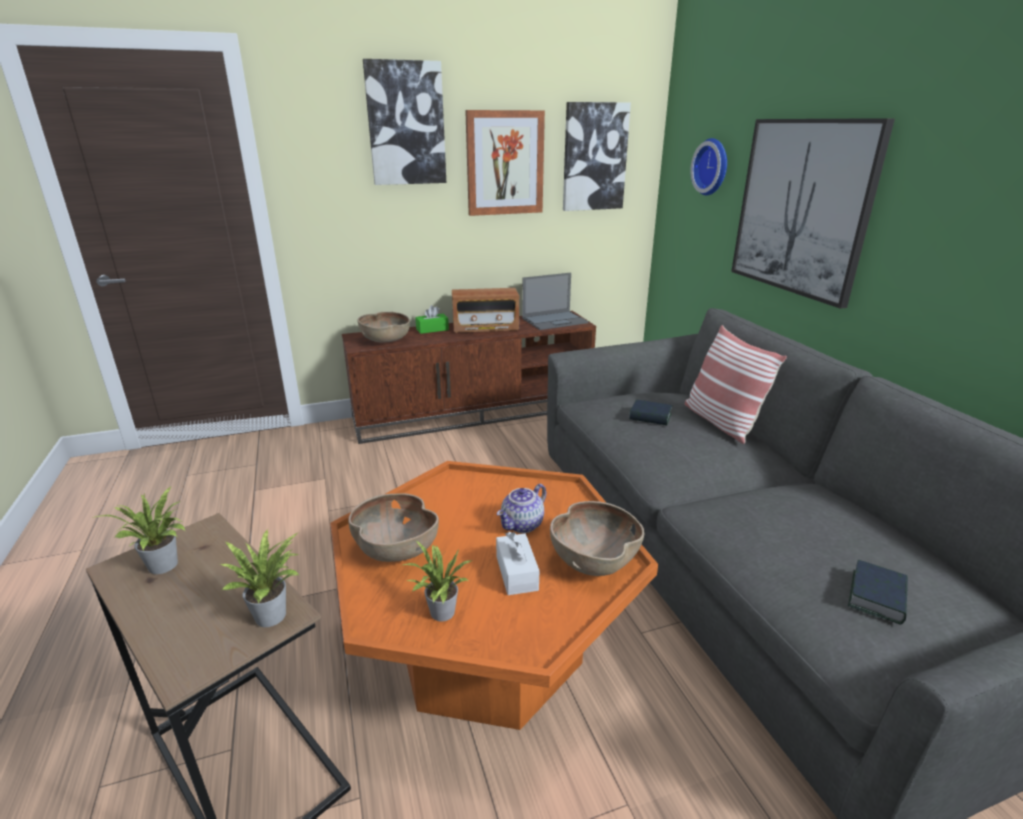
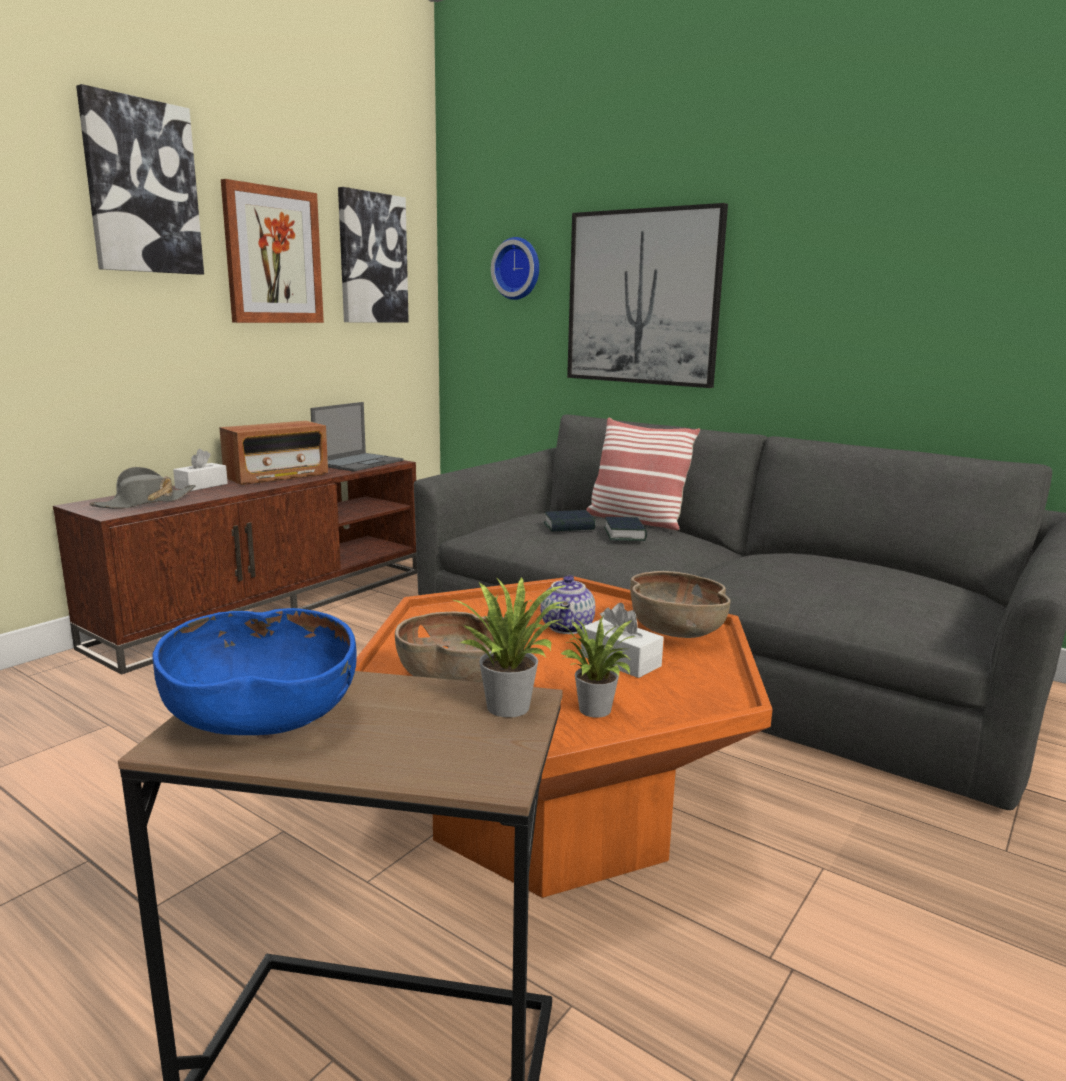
camera: 35 degrees left, 10 degrees down
potted plant [92,487,185,574] -> blue bowl [152,608,357,735]
brown bowl [357,312,410,343] -> grey hat [90,467,196,509]
green tissue box [415,305,449,334] -> white tissue box [173,449,228,491]
book [848,560,908,625] -> book moved to [604,517,647,541]

